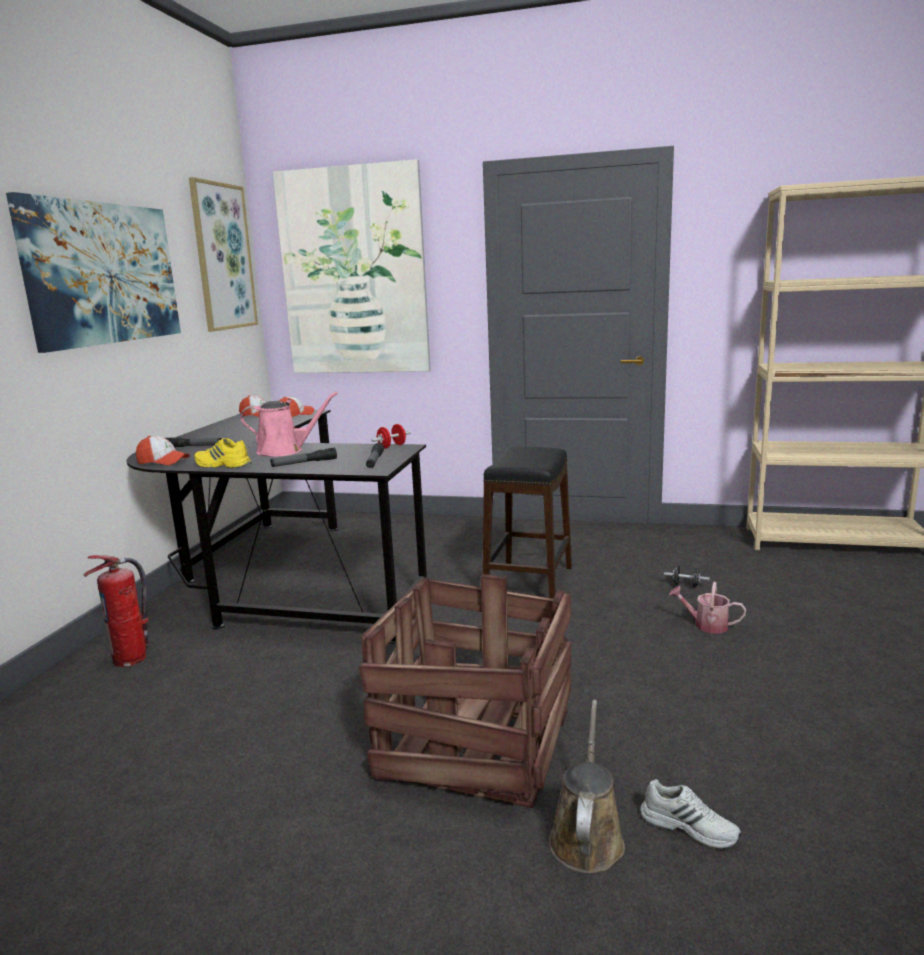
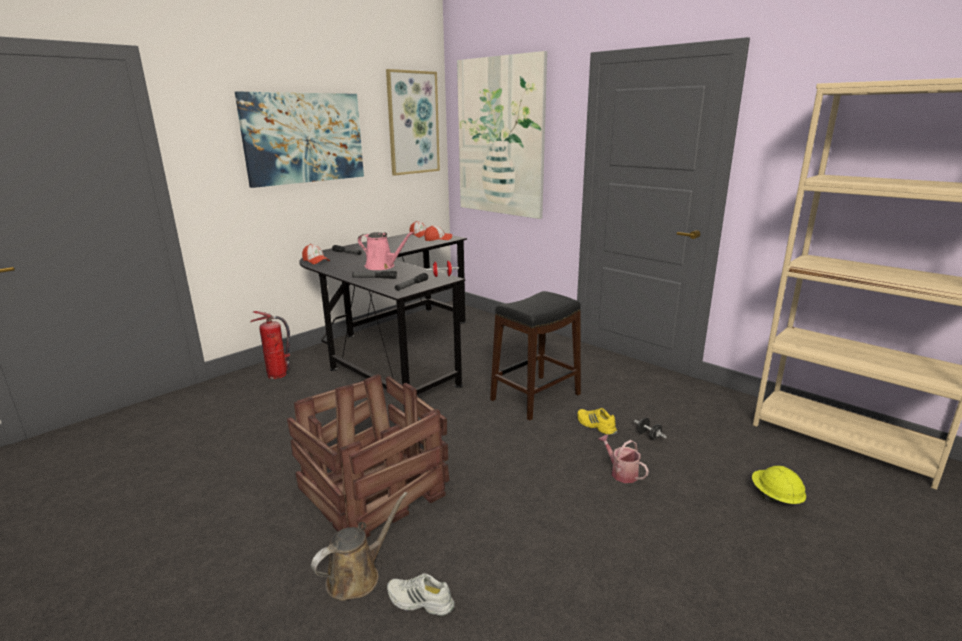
camera: 30 degrees right, 5 degrees up
yellow shoe [194,438,252,468] -> yellow shoe moved to [577,408,617,435]
white shoe [640,779,741,849] -> white shoe turned 135 degrees clockwise [387,573,455,616]
none -> yellow hard hat [752,466,806,504]

